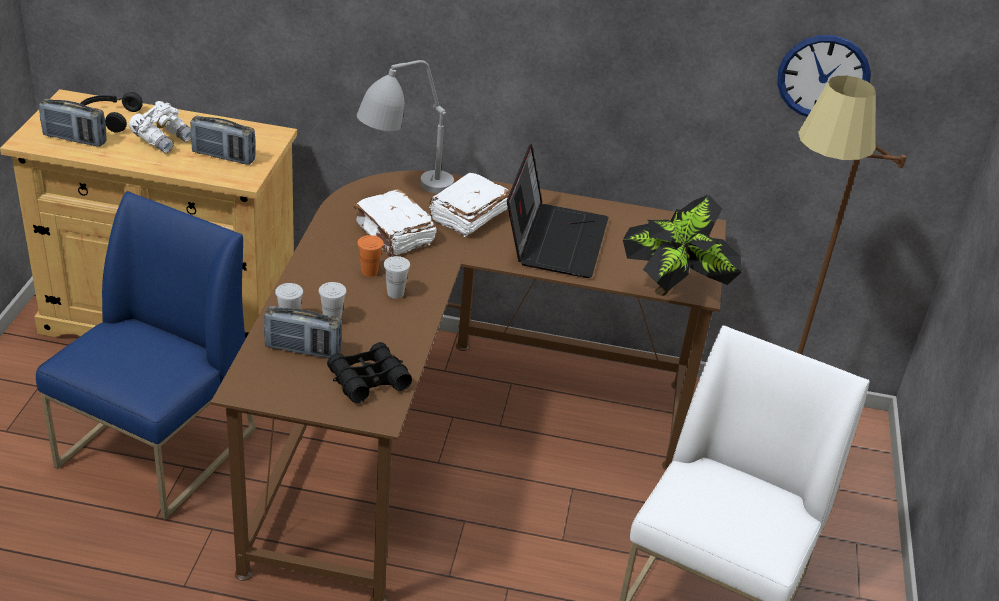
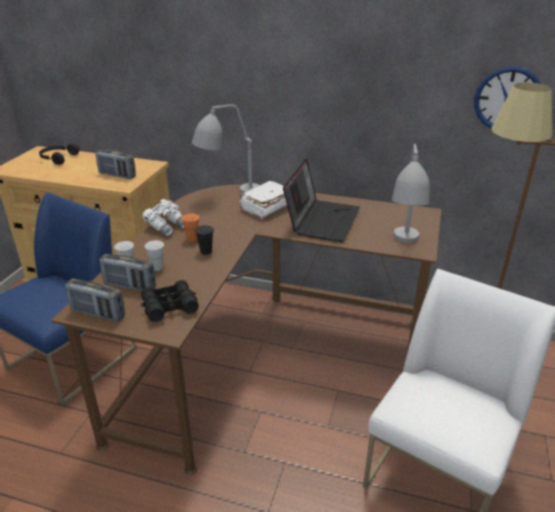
camera: 10 degrees right, 5 degrees down
radio [39,99,106,147] -> radio moved to [65,279,125,322]
white binoculars [128,101,191,153] -> white binoculars moved to [142,199,184,236]
white book [354,190,437,257] -> none
white cup [384,256,410,299] -> black cup [195,225,214,255]
potted plant [623,195,742,296] -> grey table lamp [392,144,429,243]

